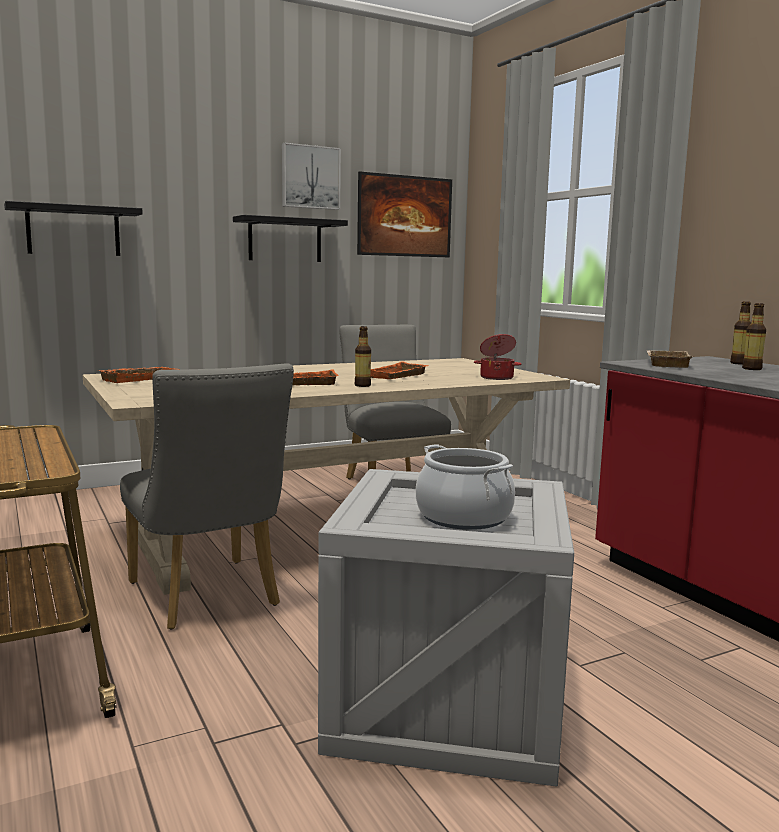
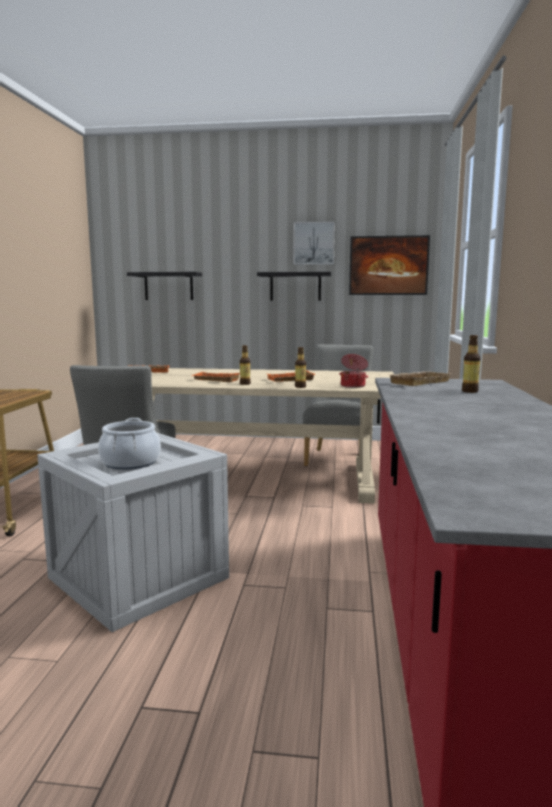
camera: 35 degrees right, 0 degrees up
bottle [730,301,751,365] -> bottle moved to [295,347,306,388]

